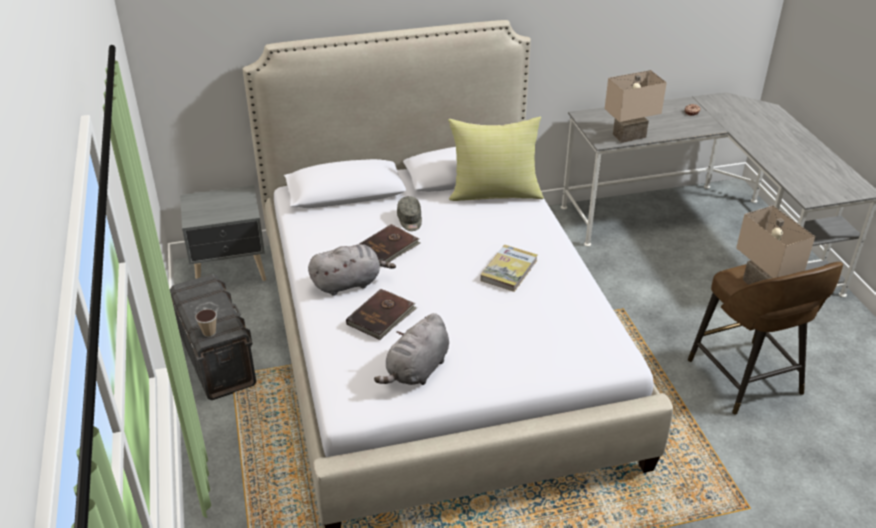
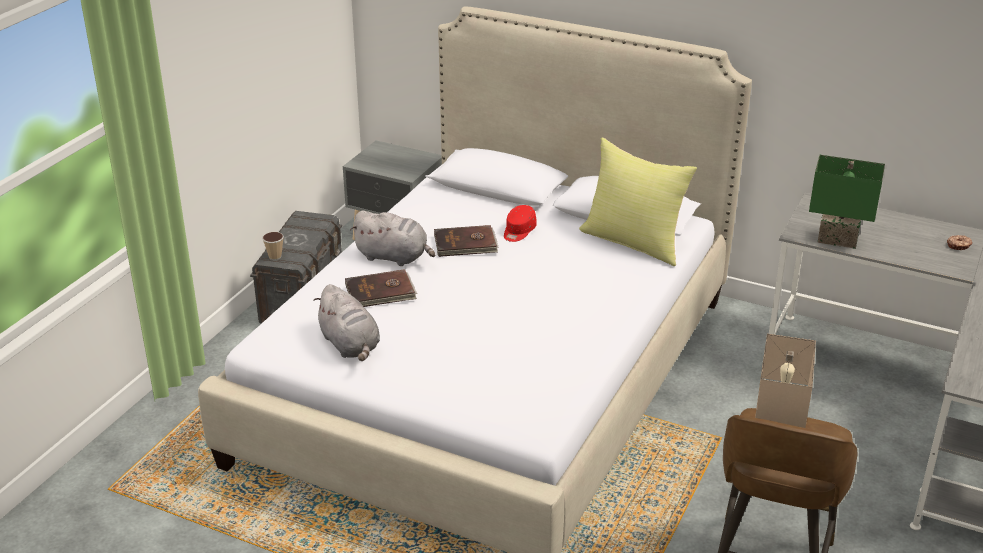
camera: 40 degrees right, 5 degrees down
grey plush toy [374,313,449,385] -> grey plush toy turned 105 degrees counterclockwise [313,284,380,361]
grey cap [397,196,422,231] -> red cap [504,205,537,242]
book [480,245,537,292] -> none
beige table lamp [605,70,667,143] -> green table lamp [809,155,885,249]

